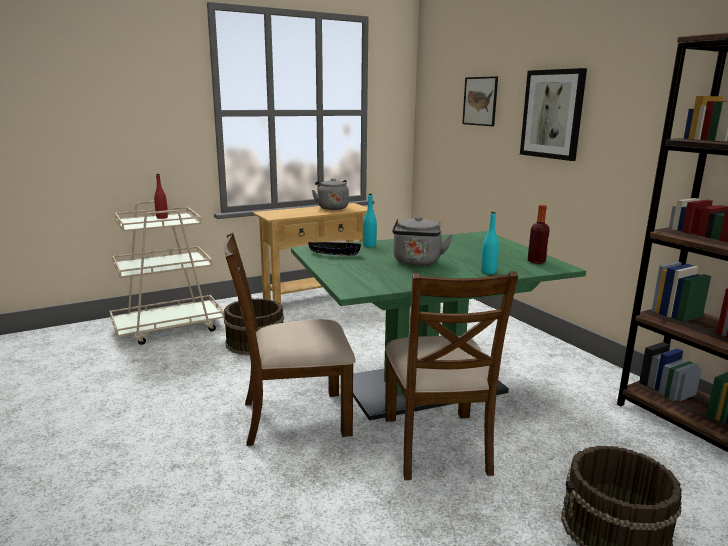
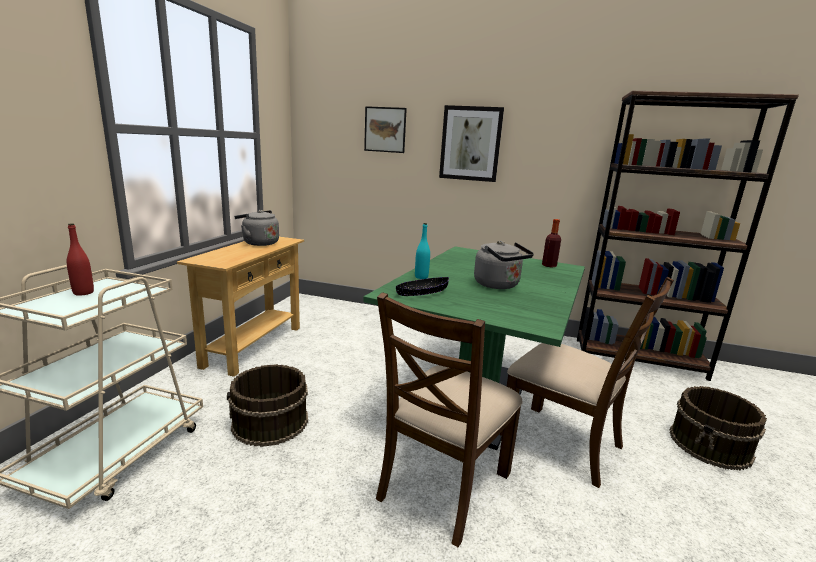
camera: 45 degrees left, 0 degrees up
turquoise bottle [481,212,499,274] -> none

